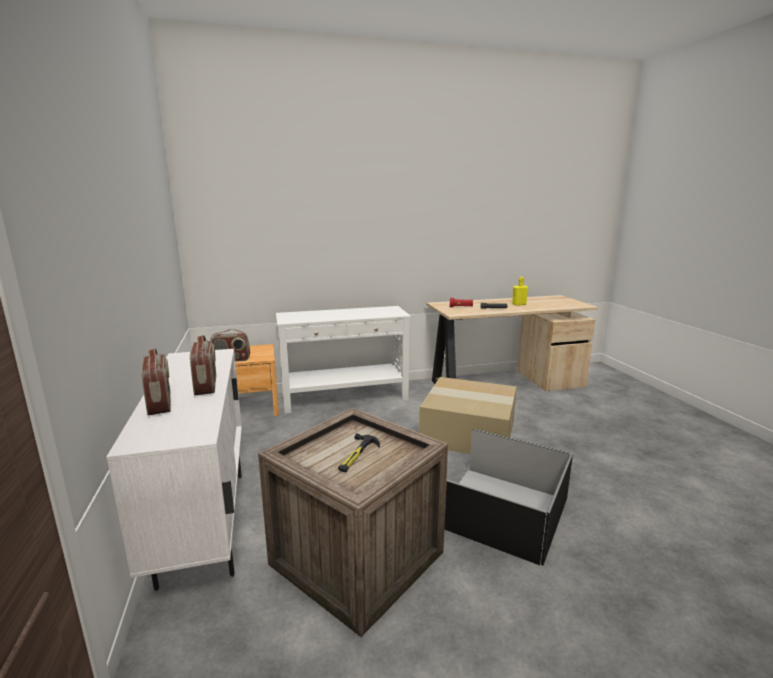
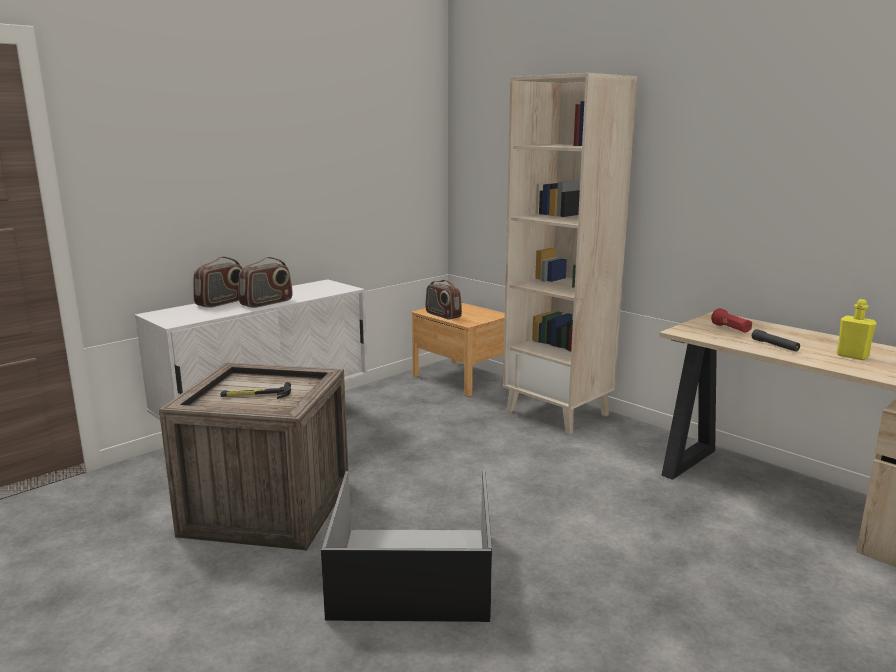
camera: 60 degrees right, 0 degrees up
white console table [276,306,411,414] -> beige bookcase [503,73,637,434]
cardboard box [419,377,517,454] -> none

